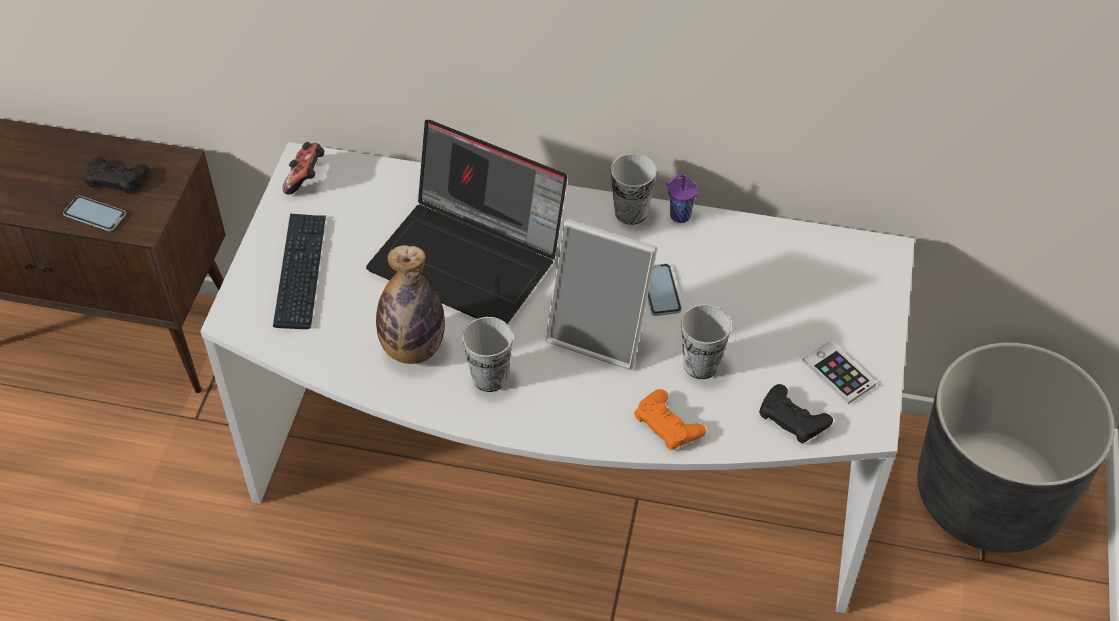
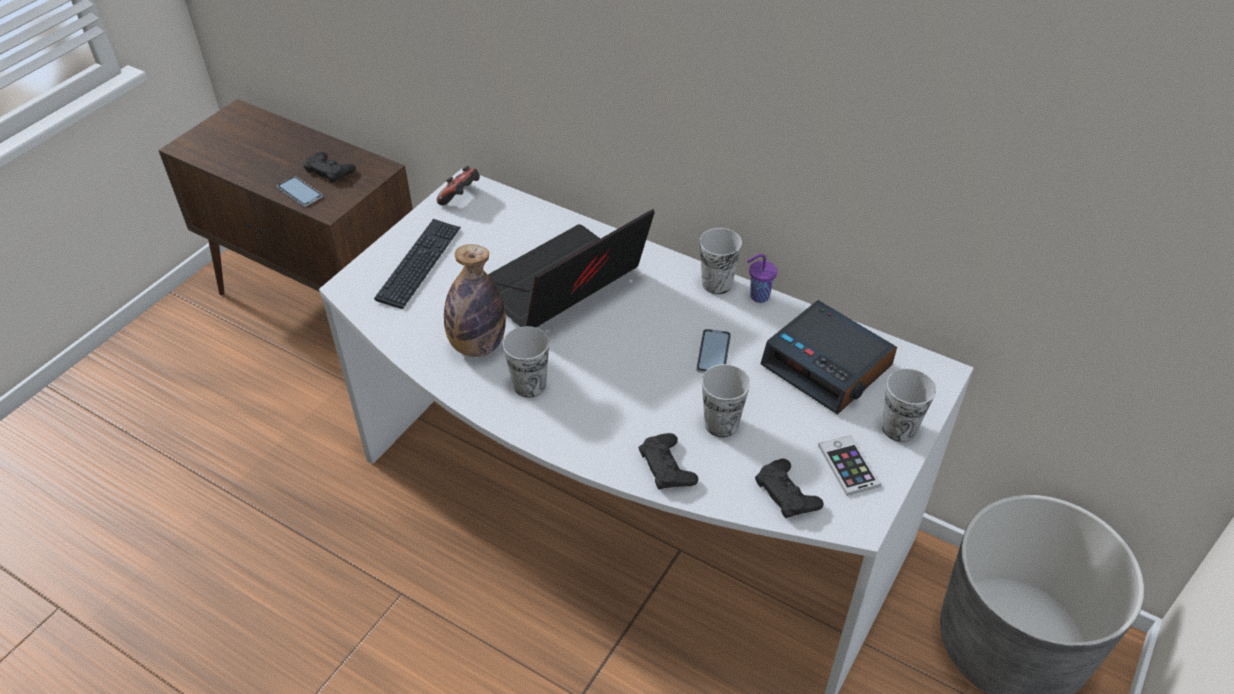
camera: 20 degrees right, 5 degrees down
laptop [366,120,567,324] -> laptop turned 90 degrees clockwise [488,209,655,327]
picture frame [545,219,657,370] -> none
orange game controller [634,389,706,451] -> black game controller [638,433,698,490]
none -> alarm clock [760,300,897,414]
none -> cup [882,368,936,442]

